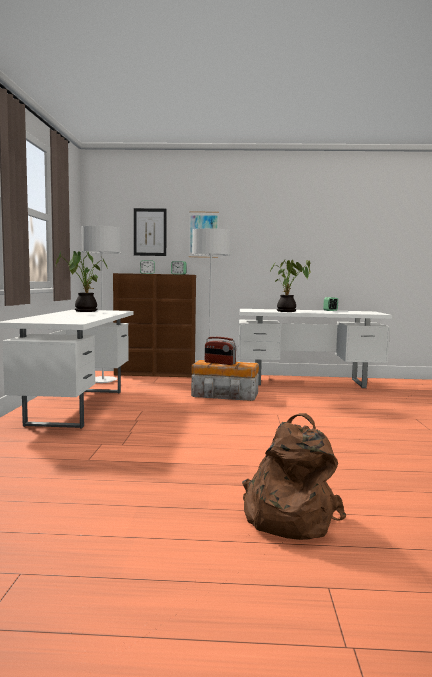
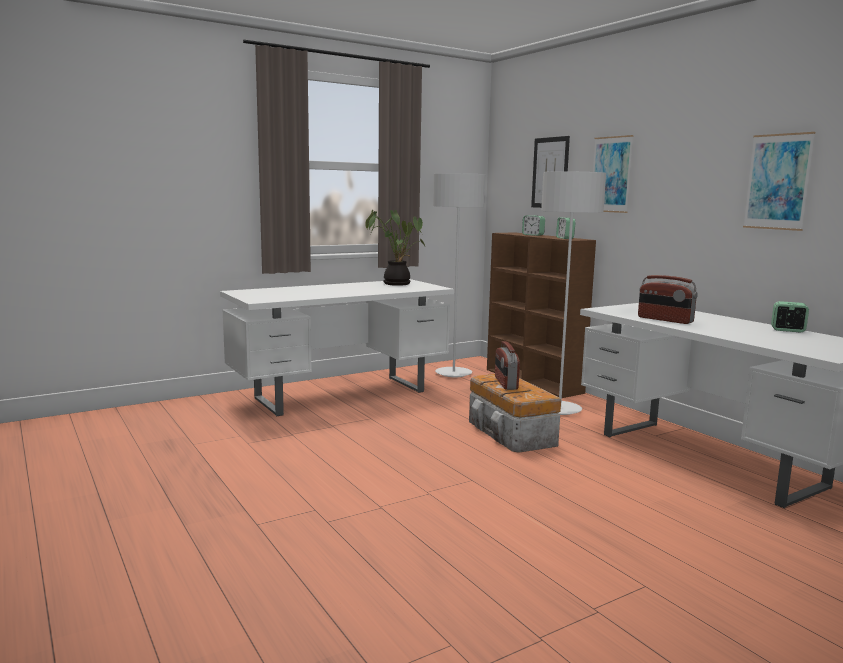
camera: 55 degrees right, 5 degrees up
brown backpack [242,413,346,540] -> none
potted plant [270,260,311,312] -> radio [638,275,698,324]
none -> picture [743,132,815,231]

